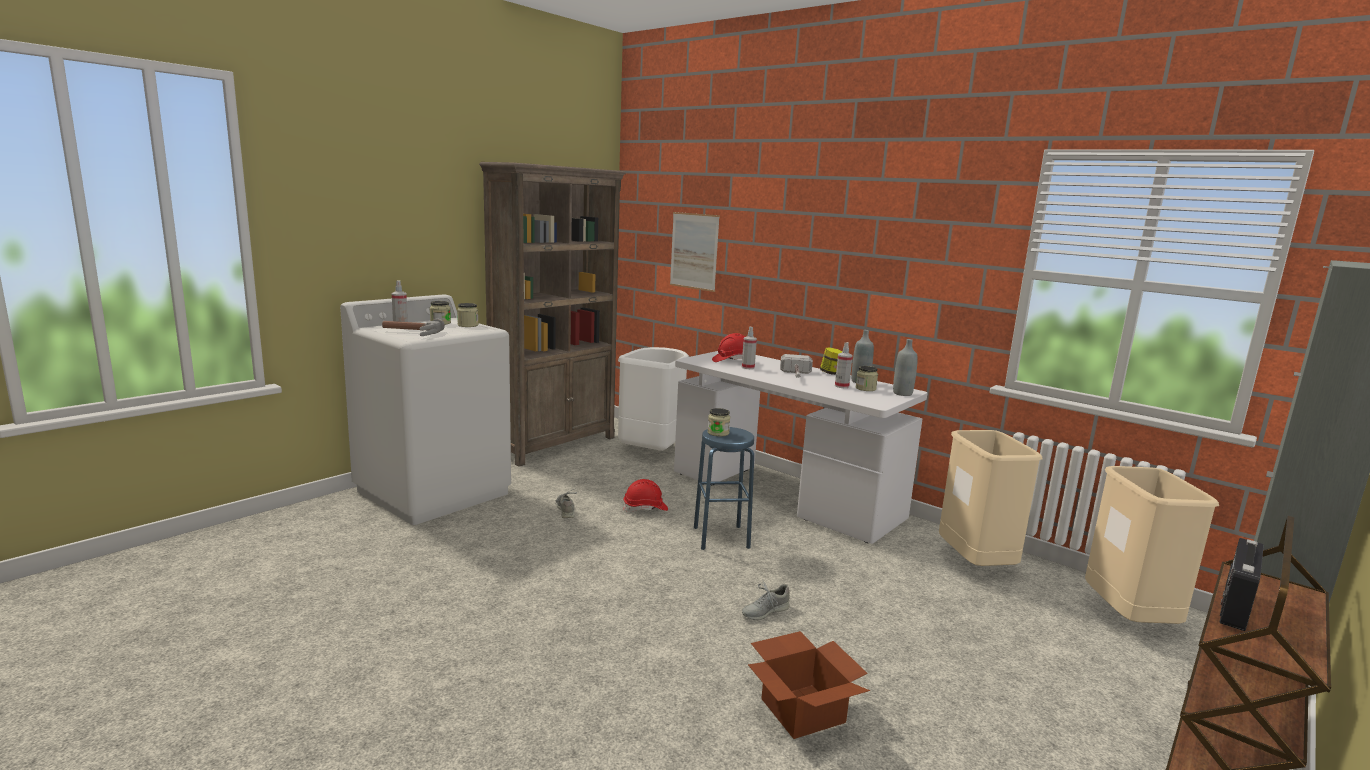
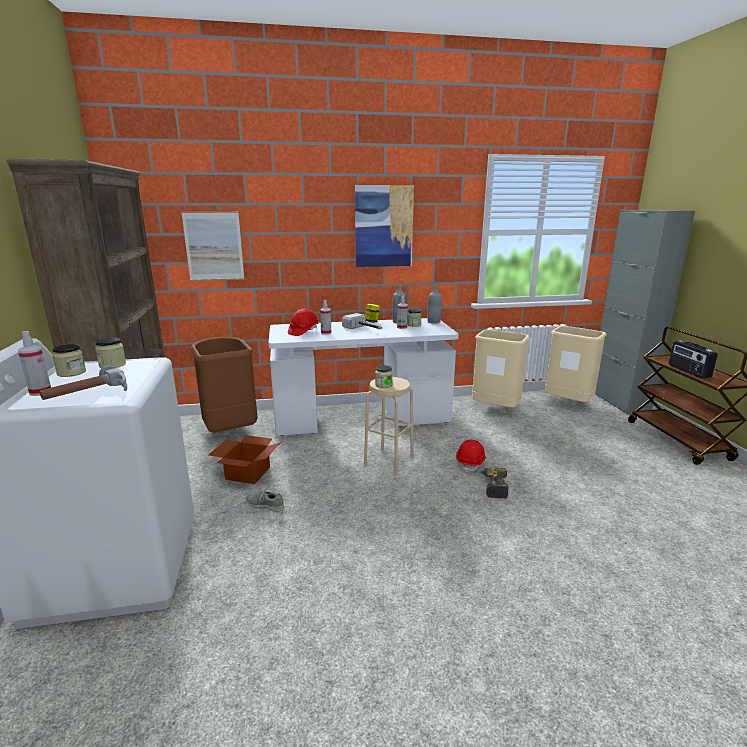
camera: 50 degrees left, 5 degrees up
white trash can [618,347,689,451] -> brown trash can [191,337,258,433]
red hard hat [623,479,668,512] -> red hard hat moved to [456,439,486,473]
blue stool [694,427,754,550] -> beige stool [364,377,414,475]
grey shoe [742,579,790,620] -> power drill [475,467,509,498]
cardboard box [748,631,870,739] -> cardboard box moved to [208,435,281,484]
none -> picture [355,185,414,267]

